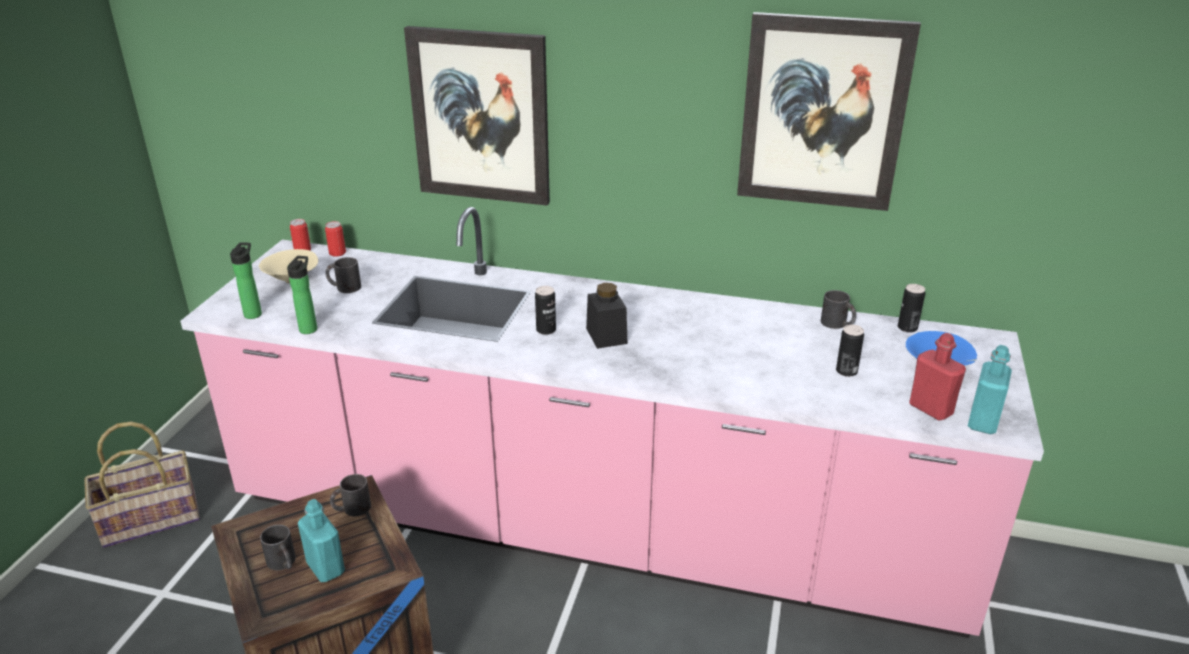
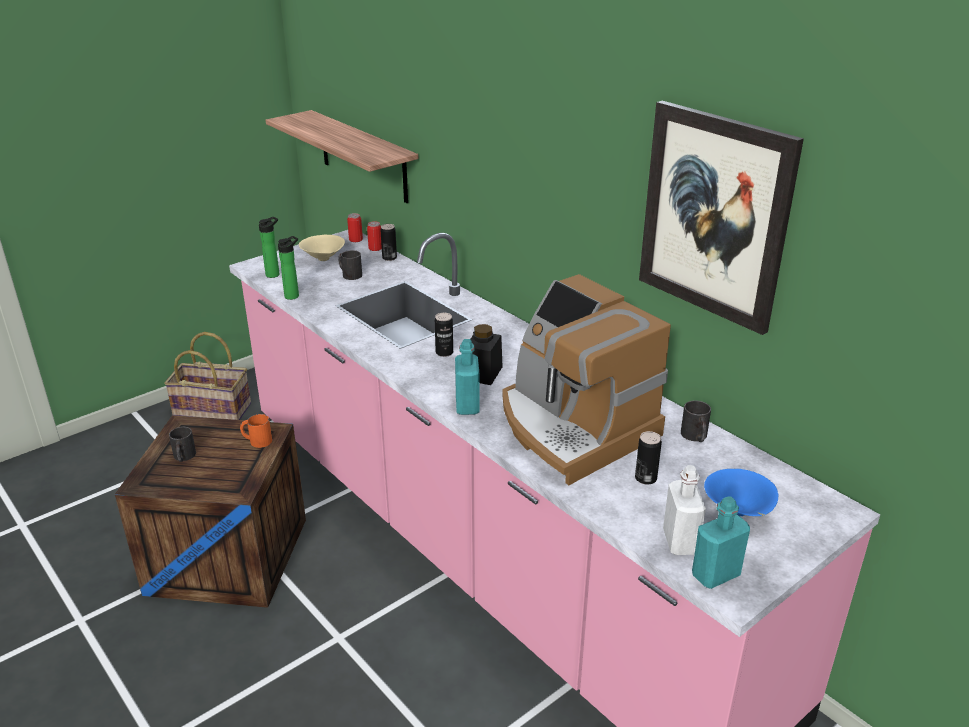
camera: 35 degrees right, 0 degrees up
turquoise bottle [298,499,345,582] -> turquoise bottle moved to [455,339,480,415]
black mug [330,474,371,516] -> orange mug [240,414,272,448]
picture [404,26,550,206] -> none
can [898,284,925,333] -> can moved to [380,224,397,261]
red bottle [909,333,966,420] -> white bottle [663,465,706,555]
none -> shelf [266,110,418,203]
none -> coffee machine [502,274,671,485]

